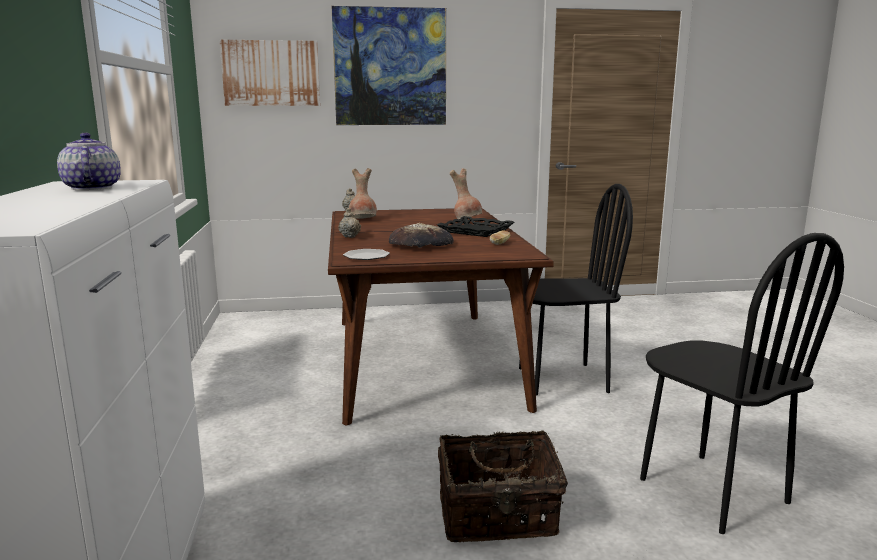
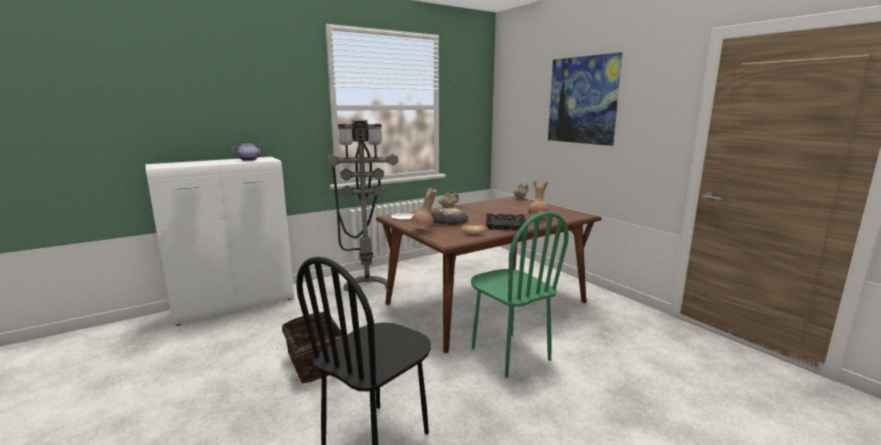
camera: 65 degrees right, 0 degrees up
picture [220,40,320,106] -> none
brown vase [349,168,377,219] -> brown vase moved to [411,188,437,231]
black chair [519,184,633,396] -> green chair [471,211,569,378]
none -> grey floor lamp [327,120,398,291]

